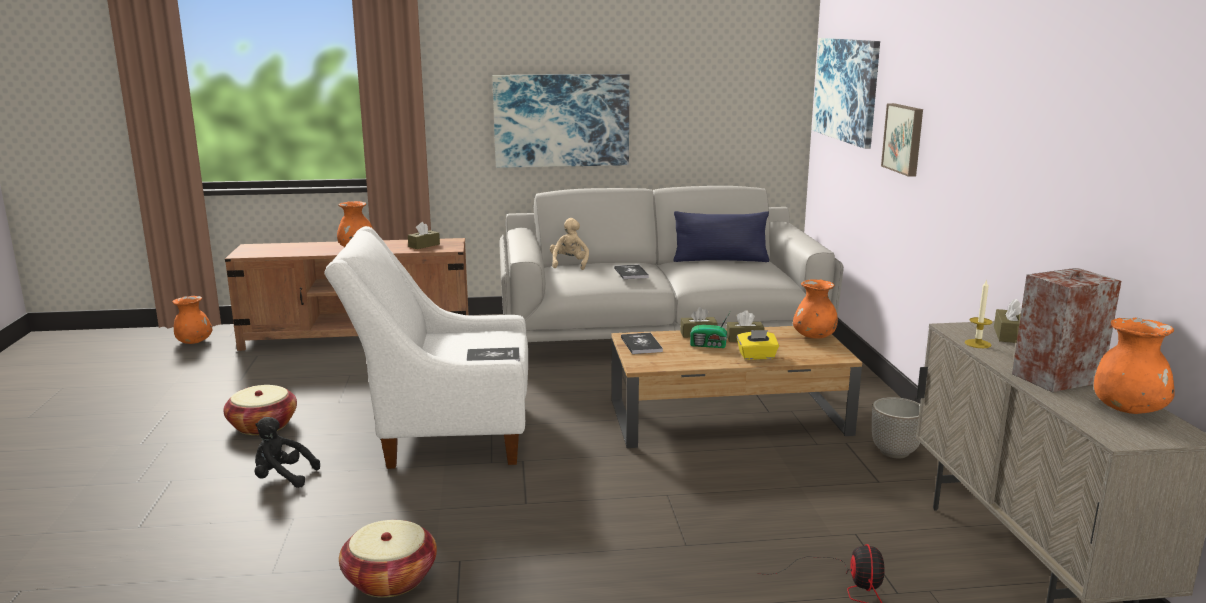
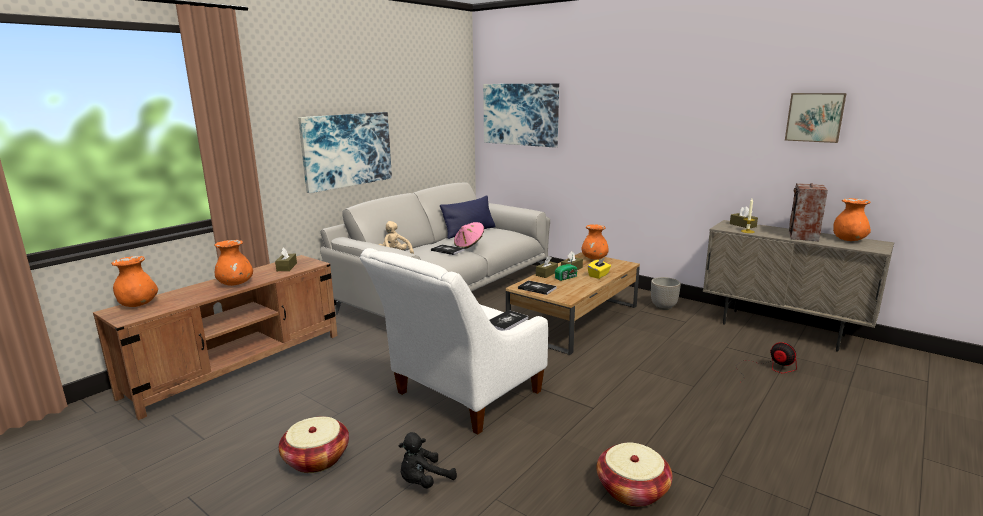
camera: 45 degrees left, 0 degrees up
orange vase [173,296,212,344] -> orange vase moved to [111,256,158,307]
picture [881,103,923,177] -> picture moved to [785,93,847,143]
none -> pink hat [454,222,484,249]

